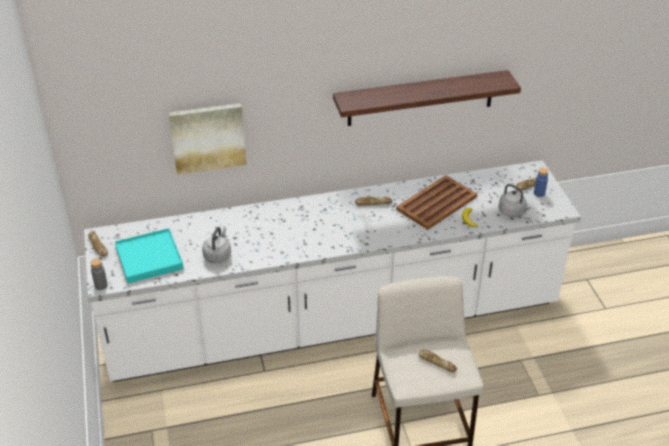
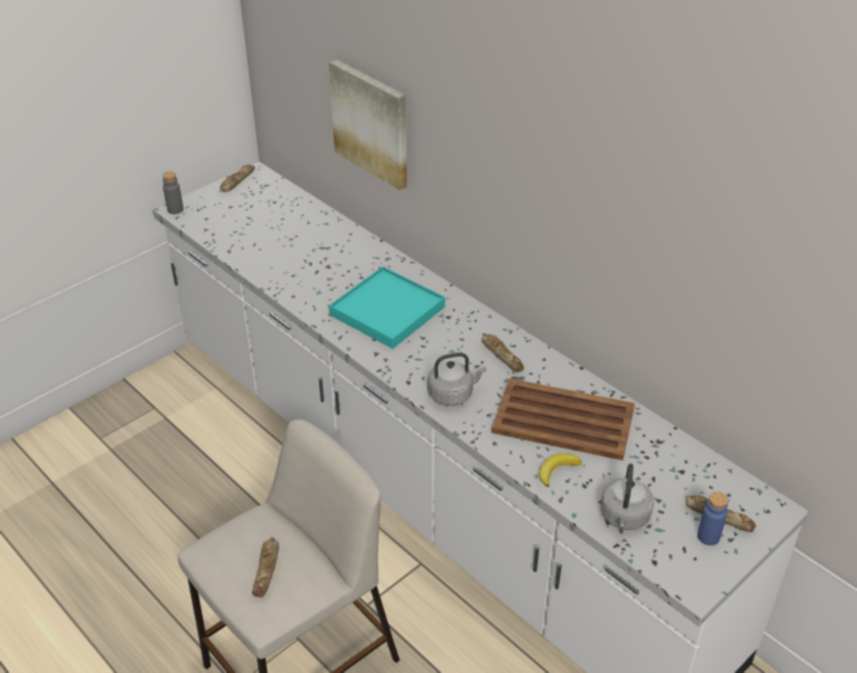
camera: 60 degrees right, 0 degrees up
turquoise tray [115,228,184,284] -> turquoise tray moved to [329,266,445,349]
grey kettle [202,227,231,263] -> grey kettle moved to [428,352,487,406]
shelf [333,70,521,126] -> none

